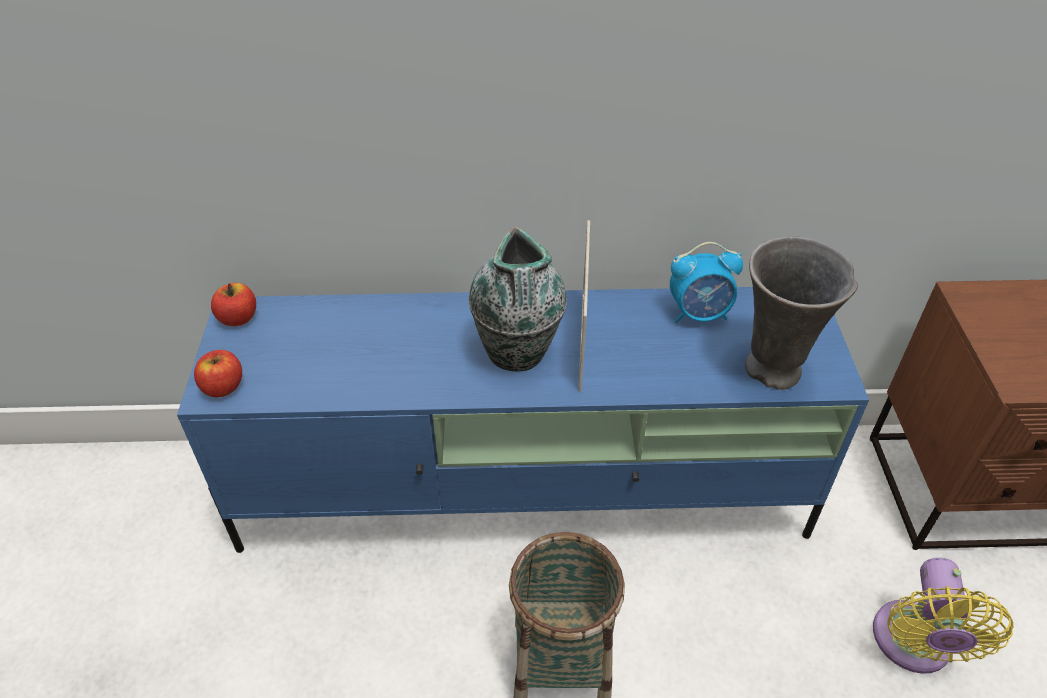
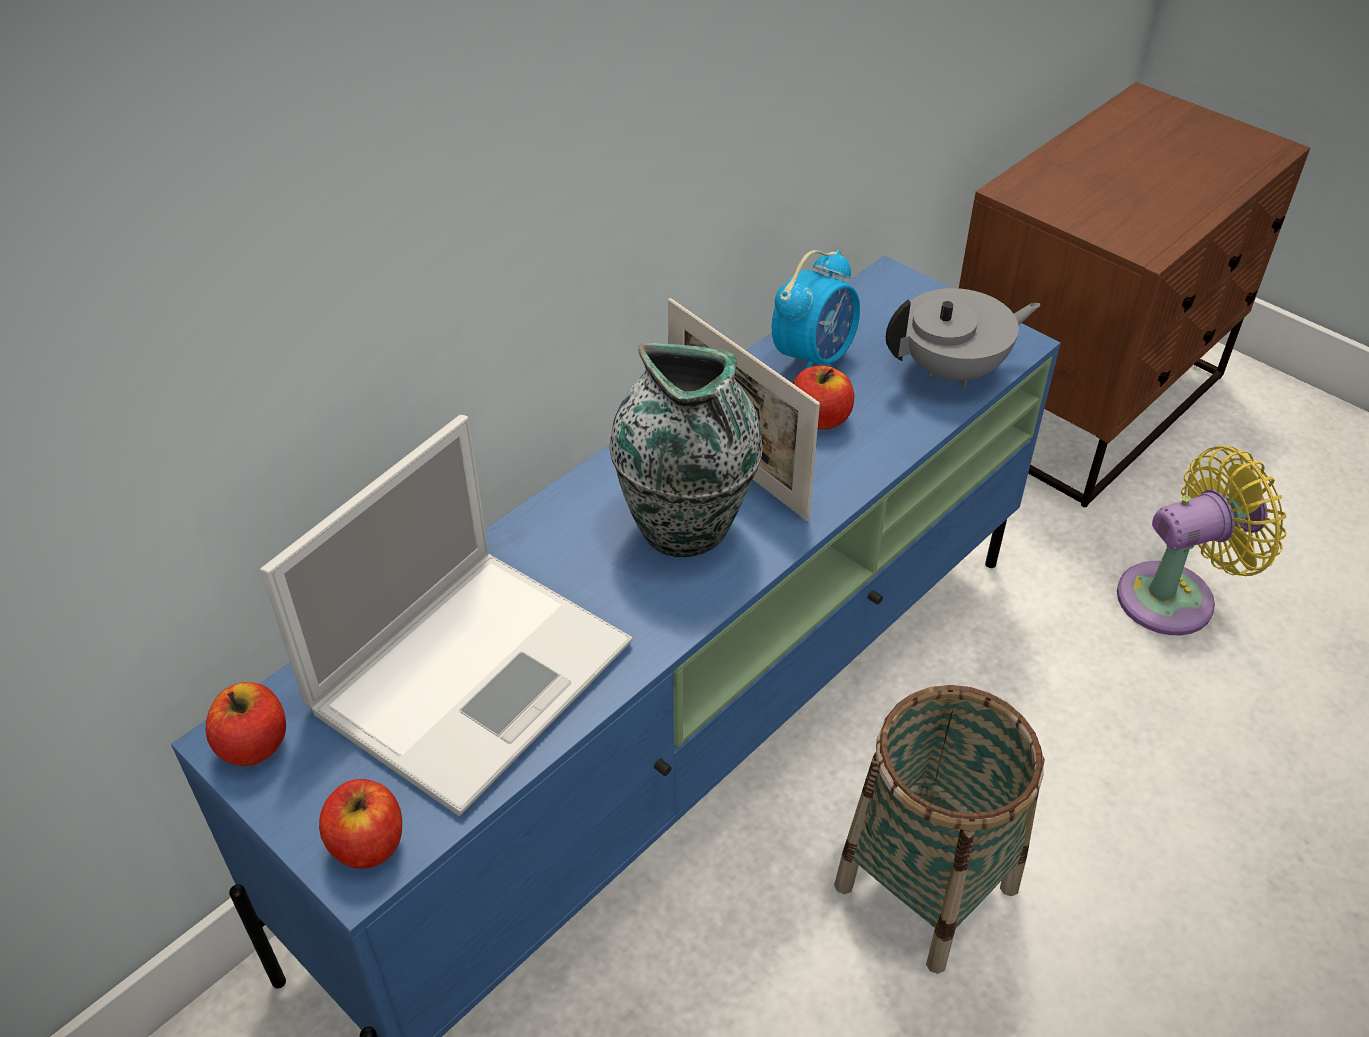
camera: 45 degrees left, 0 degrees up
grey vase [745,237,858,390] -> grey teapot [886,288,1040,389]
yellow fan [873,558,1013,674] -> yellow fan turned 75 degrees counterclockwise [1117,446,1287,635]
none -> laptop [260,415,632,816]
none -> apple [793,366,854,429]

